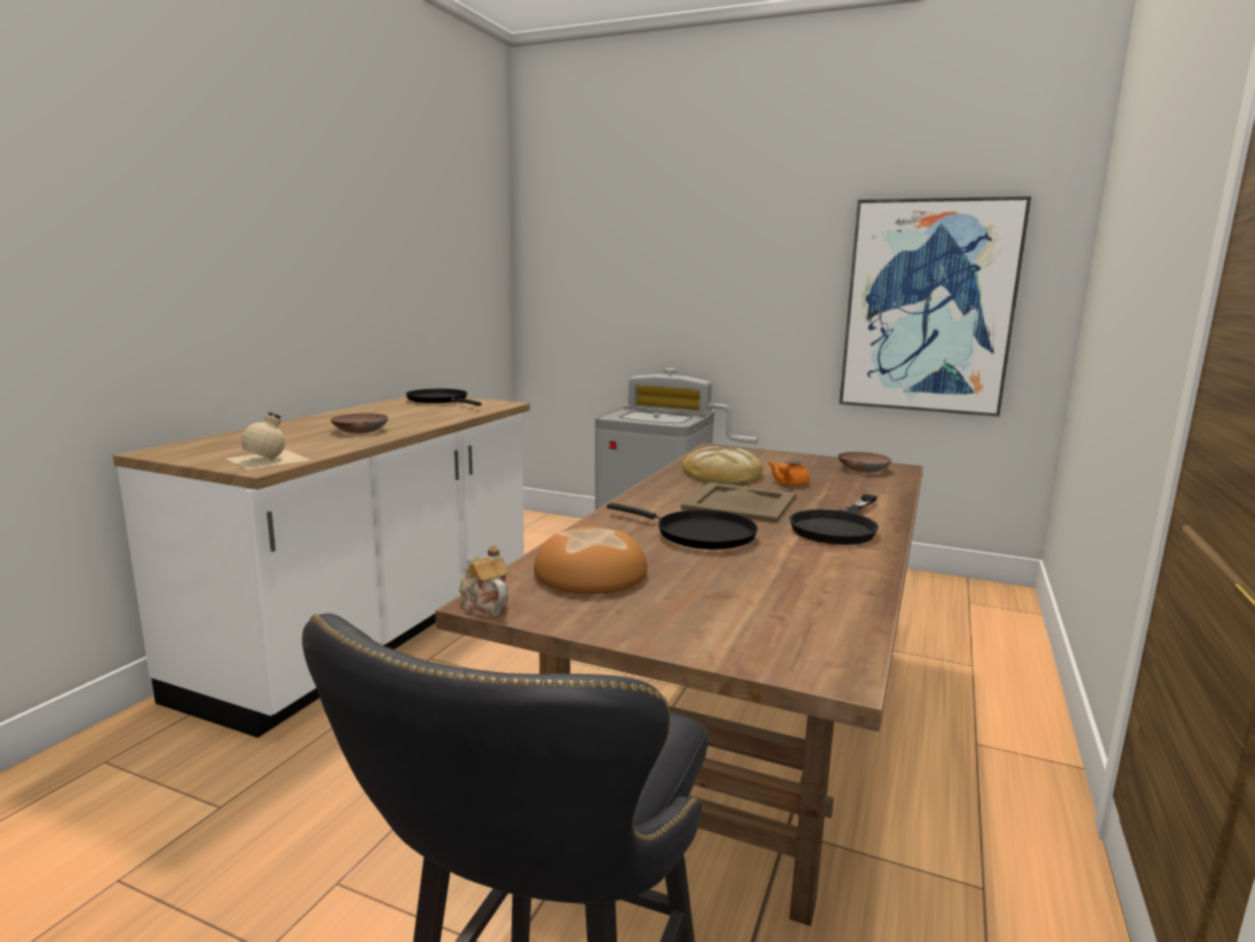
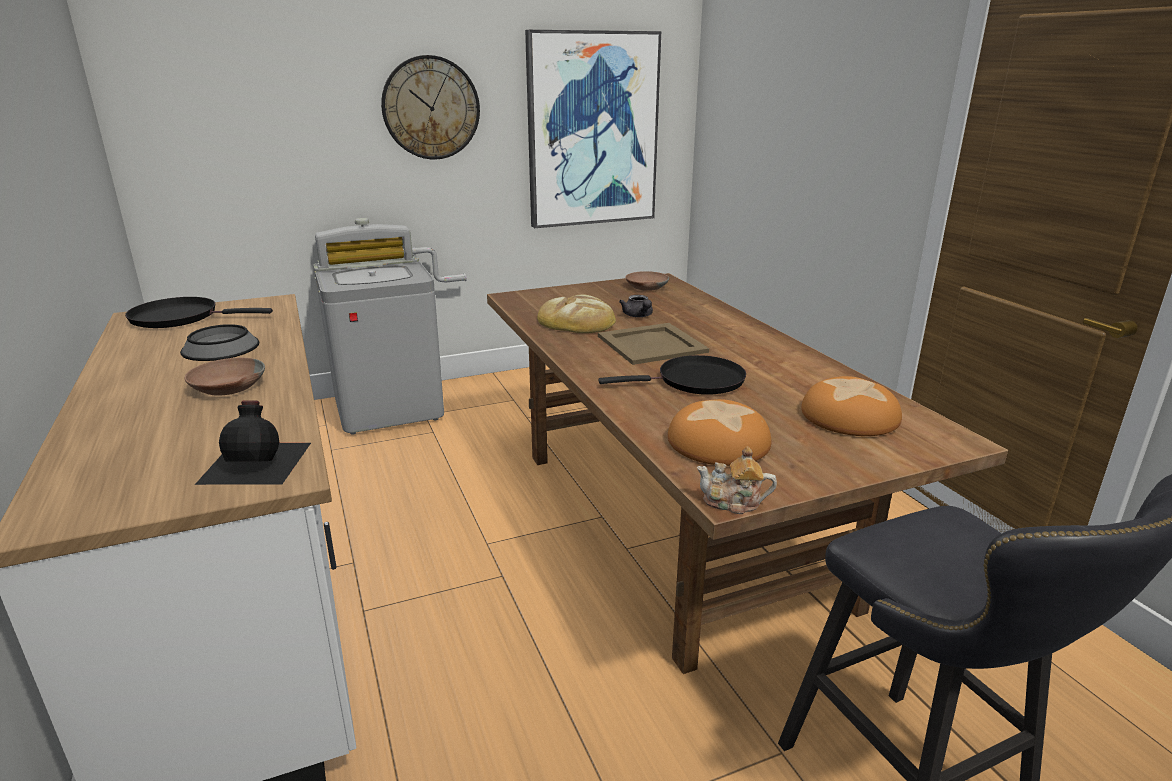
camera: 45 degrees left, 10 degrees up
beige bottle [226,412,310,470] -> black bottle [195,400,311,485]
orange teapot [768,461,809,486] -> grey teapot [619,295,653,317]
black frying pan [789,494,879,545] -> none
none -> bowl [180,324,259,361]
none -> wall clock [381,55,480,159]
none -> bread [801,376,902,436]

